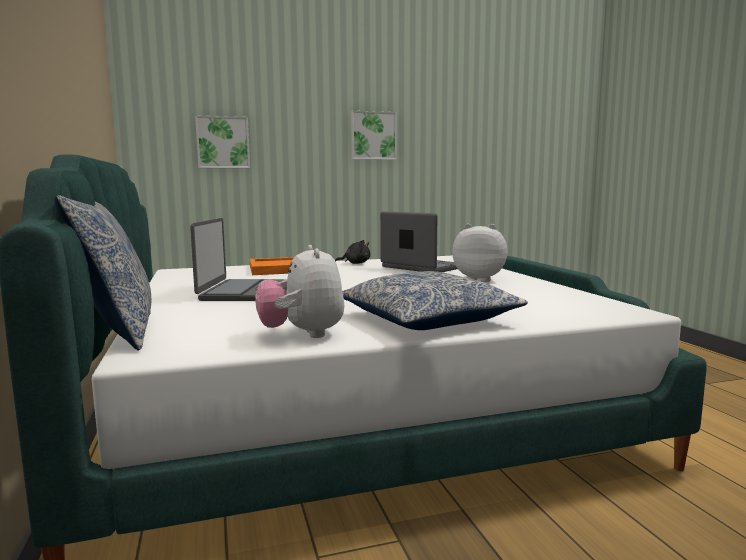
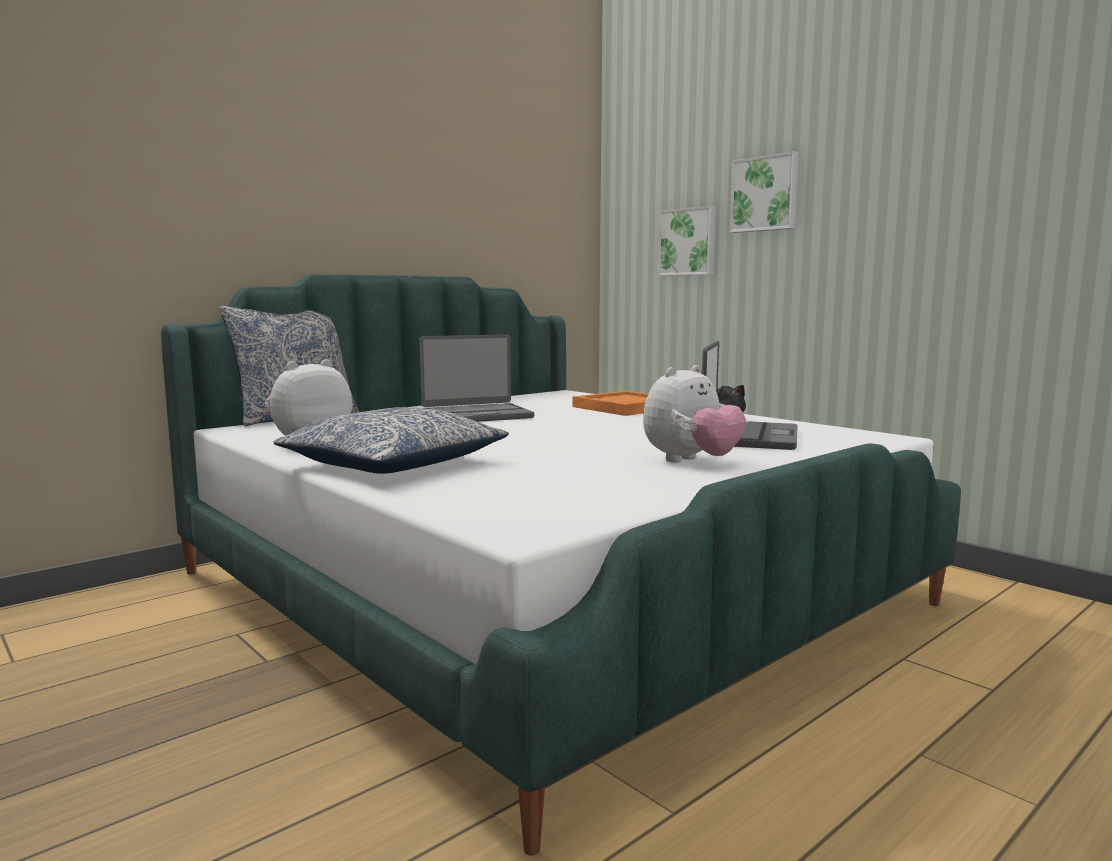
camera: 65 degrees right, 0 degrees up
picture [351,111,397,160] -> picture moved to [730,151,799,233]
plush toy [452,224,507,282] -> plush toy turned 60 degrees clockwise [643,365,746,462]

